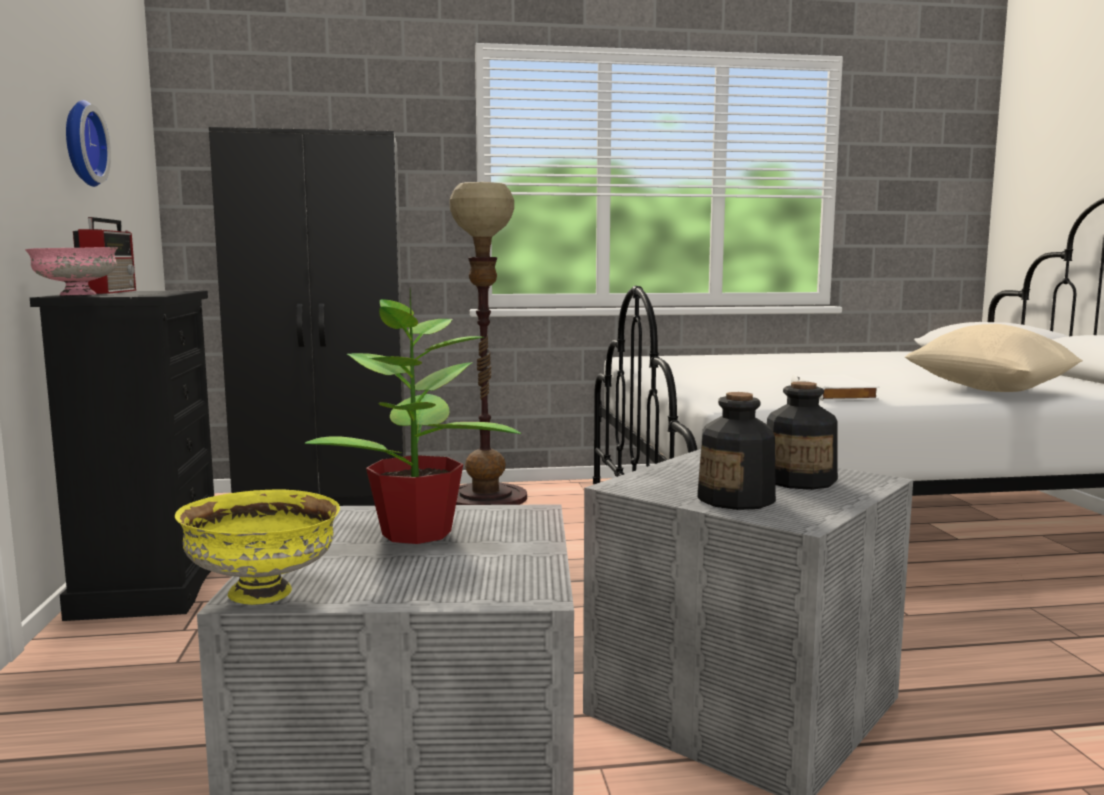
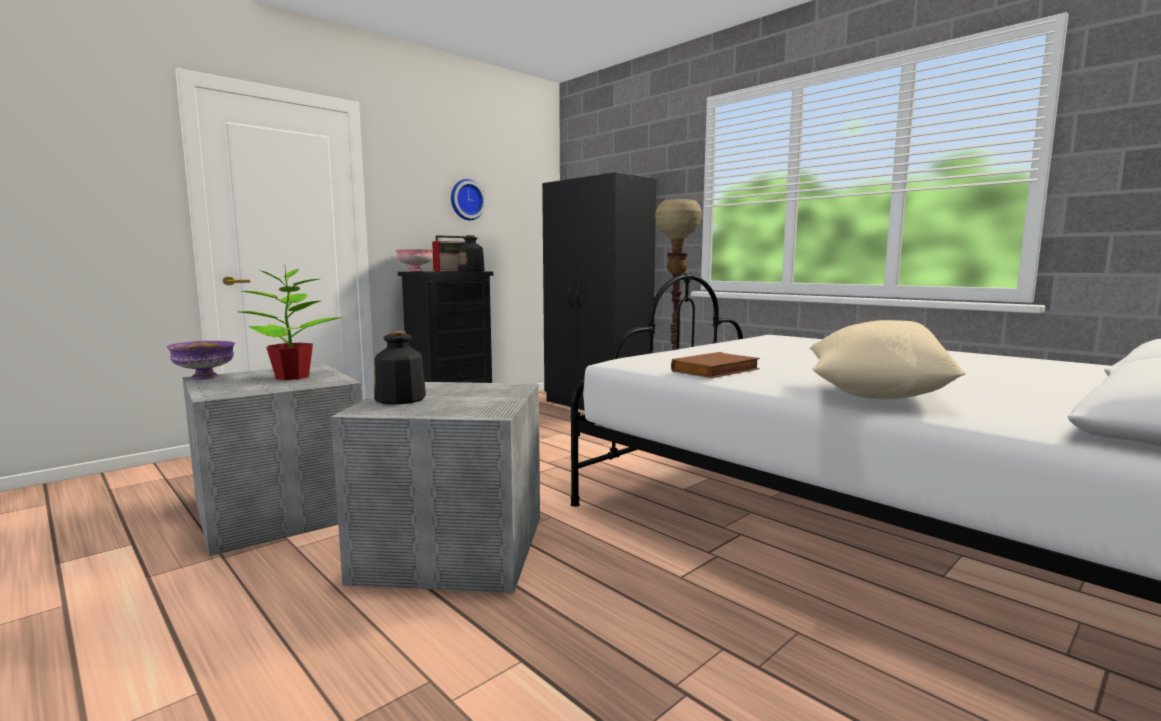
camera: 55 degrees right, 0 degrees up
yellow bowl [175,490,340,605] -> purple bowl [167,341,235,380]
bottle [767,381,838,490] -> bottle moved to [458,235,485,272]
white book [791,375,879,401] -> brown book [671,352,760,378]

